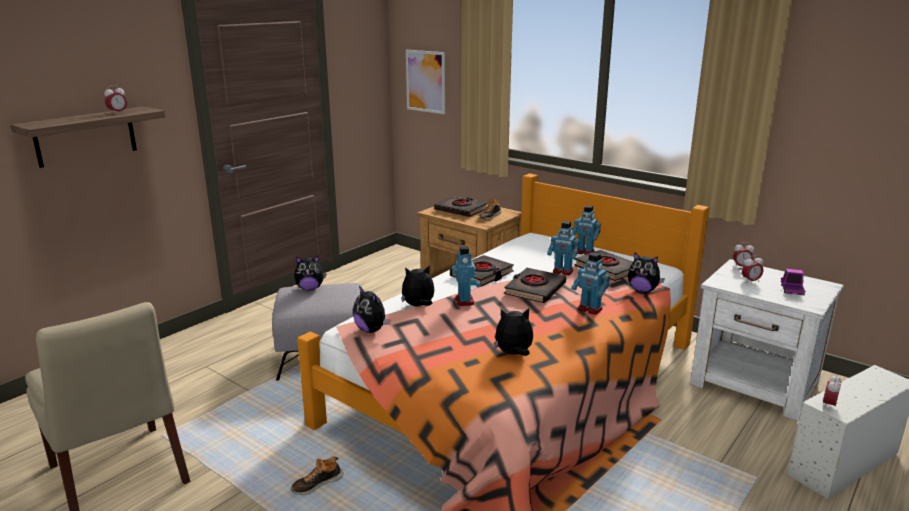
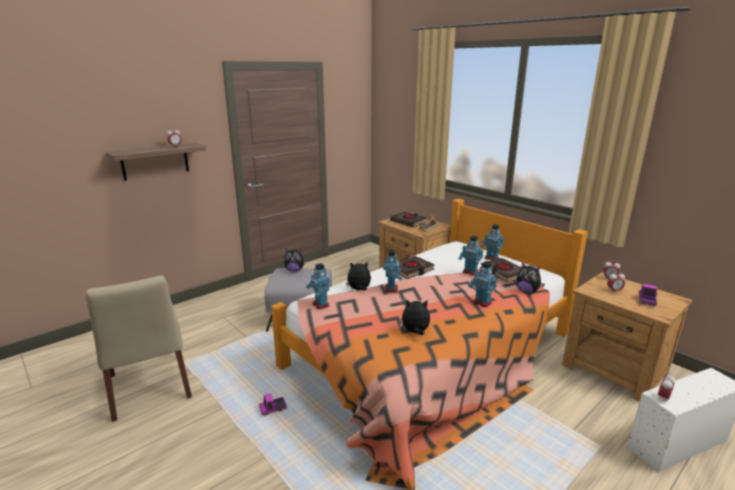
camera: 10 degrees right, 0 degrees up
shoe [291,456,343,495] -> toy truck [259,393,287,416]
plush toy [353,286,390,333] -> toy robot [306,263,330,309]
picture [406,50,445,114] -> none
black book [504,268,566,303] -> none
white nightstand [690,259,844,421] -> brown nightstand [562,272,692,401]

